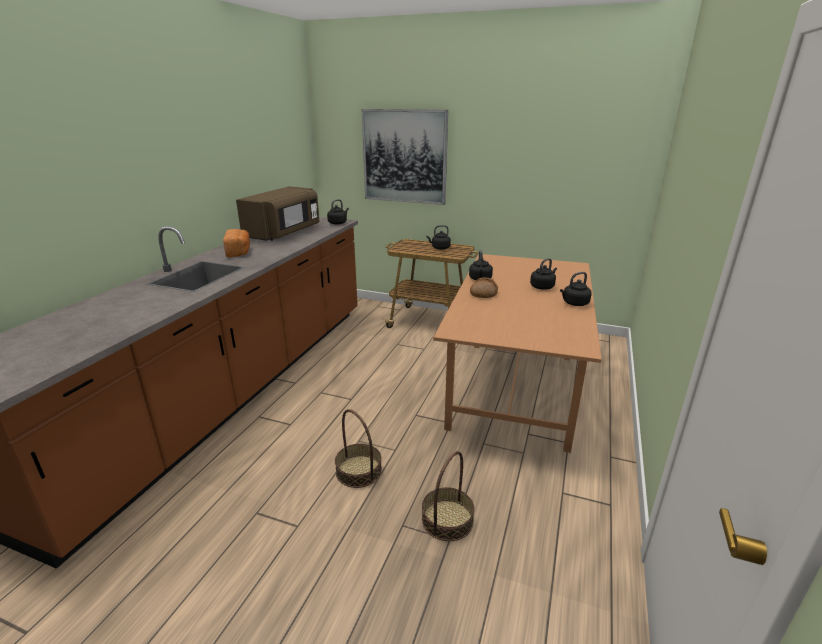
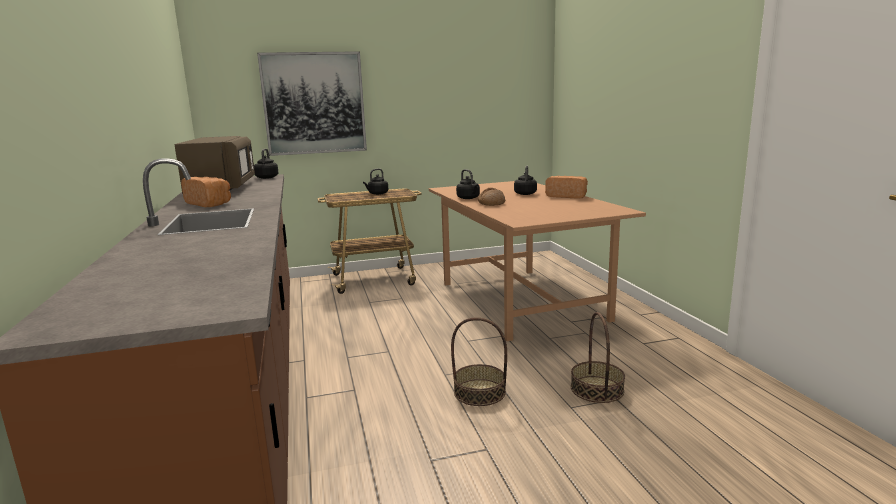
camera: 35 degrees left, 10 degrees down
black kettle [560,272,592,306] -> bread [545,176,588,199]

